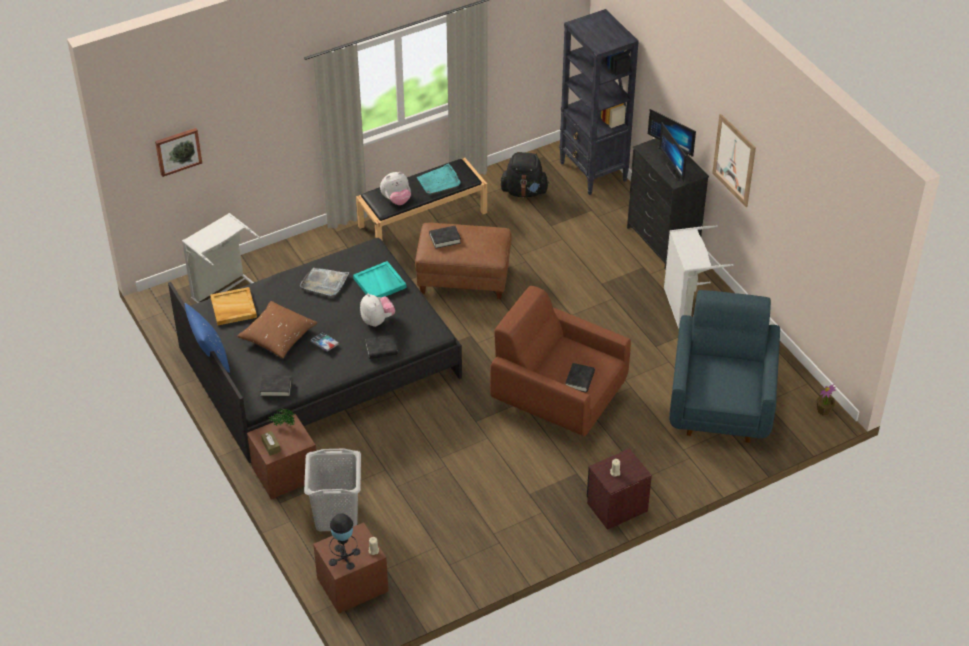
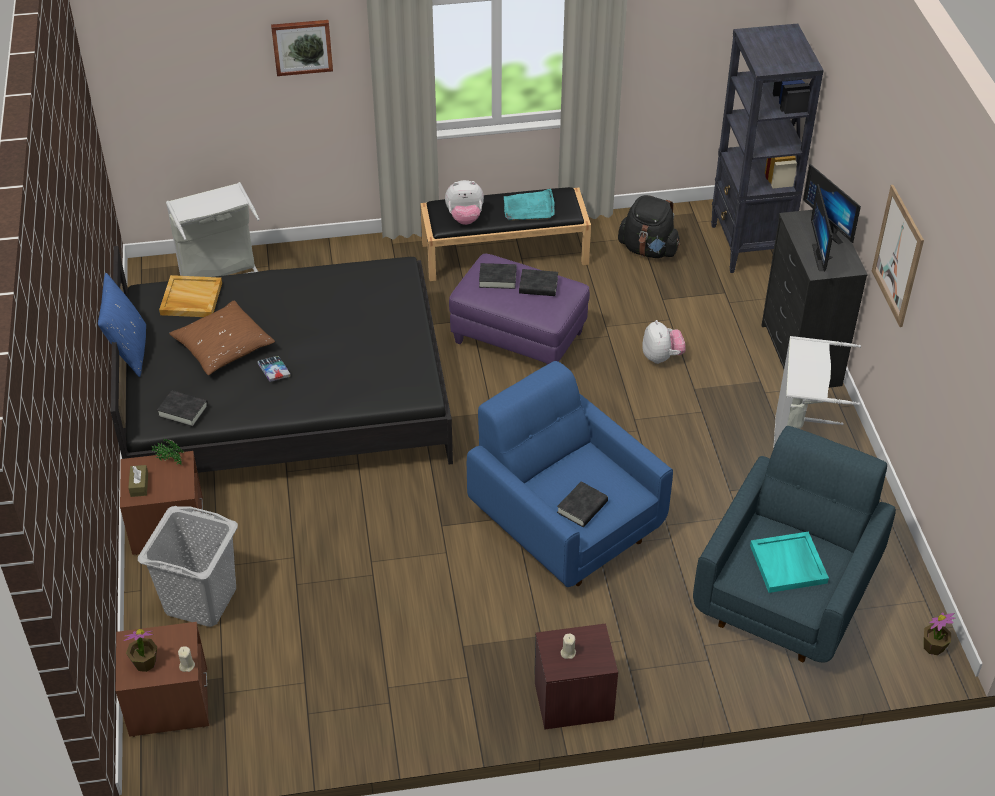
camera: 20 degrees right, 0 degrees up
picture [155,128,202,177] -> picture moved to [271,20,333,76]
grey tray [300,268,350,296] -> none
black table lamp [329,513,360,570] -> potted plant [124,629,157,672]
turquoise tray [353,261,406,297] -> turquoise tray moved to [750,531,829,593]
plush toy [360,293,395,327] -> plush toy moved to [642,320,686,364]
black book [365,335,398,359] -> black book moved to [519,269,558,296]
brown ottoman [415,223,511,299] -> purple ottoman [449,254,590,365]
brown armchair [490,286,631,436] -> blue armchair [467,361,673,587]

